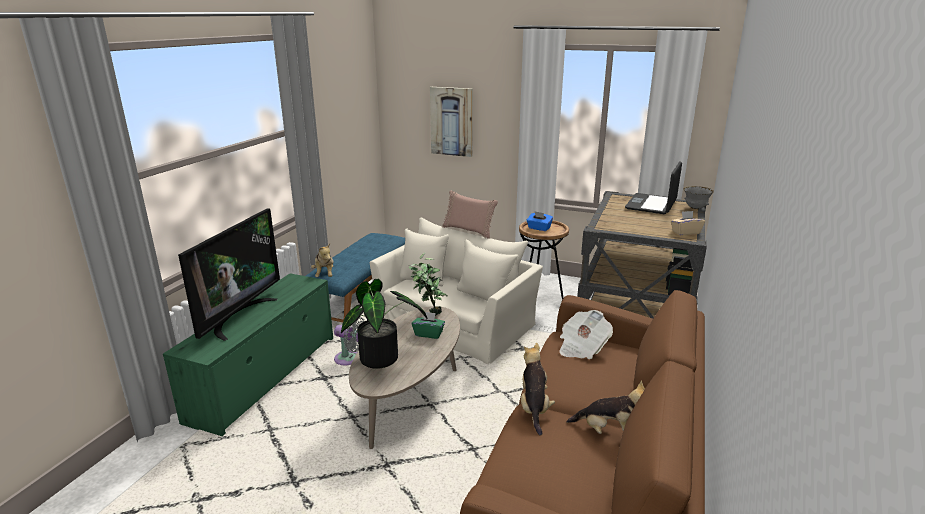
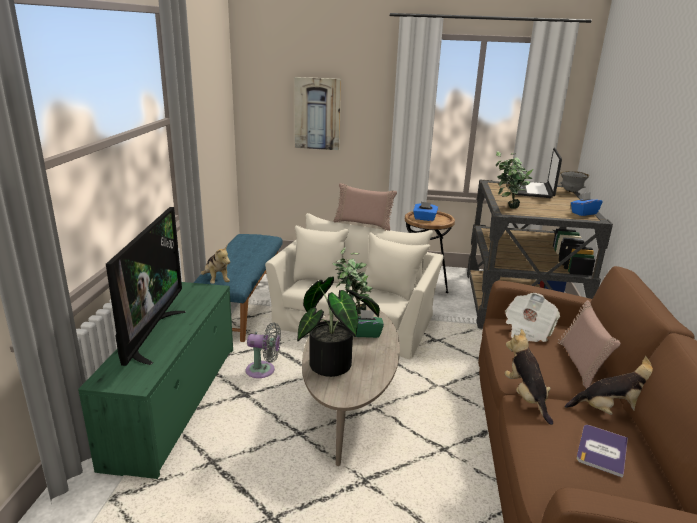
camera: 15 degrees left, 0 degrees up
beige tissue box [671,211,705,235] -> blue tissue box [571,192,603,216]
none -> potted plant [496,151,533,209]
none -> beige pillow [558,300,621,389]
none -> book [576,425,628,478]

